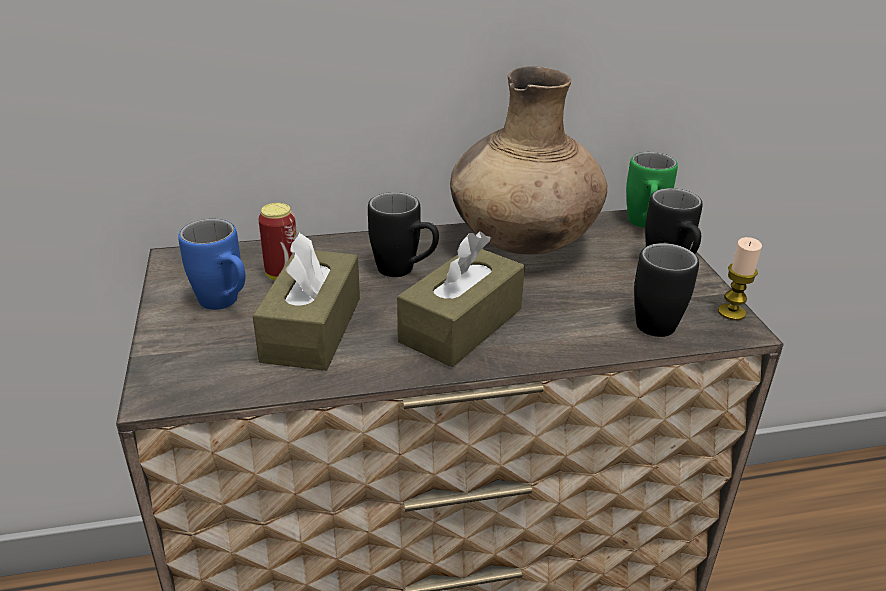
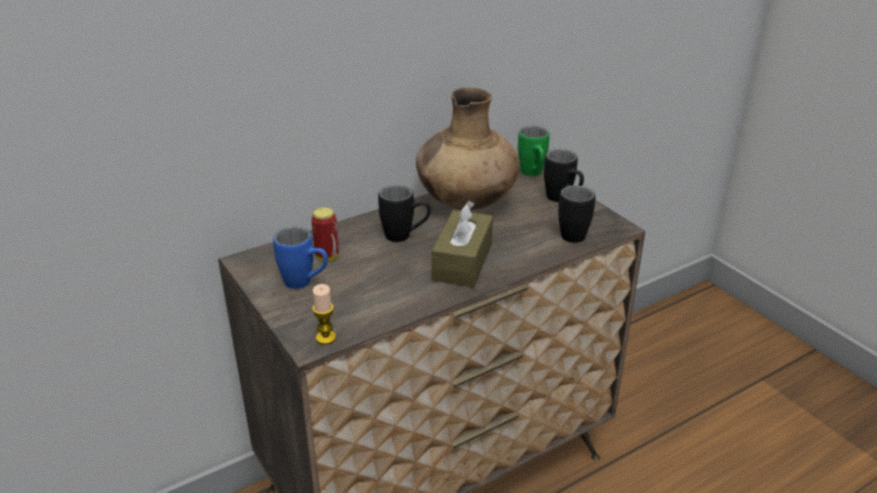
camera: 20 degrees left, 0 degrees up
brown tissue box [253,233,360,371] -> none
candle [718,237,762,321] -> candle moved to [312,284,336,345]

